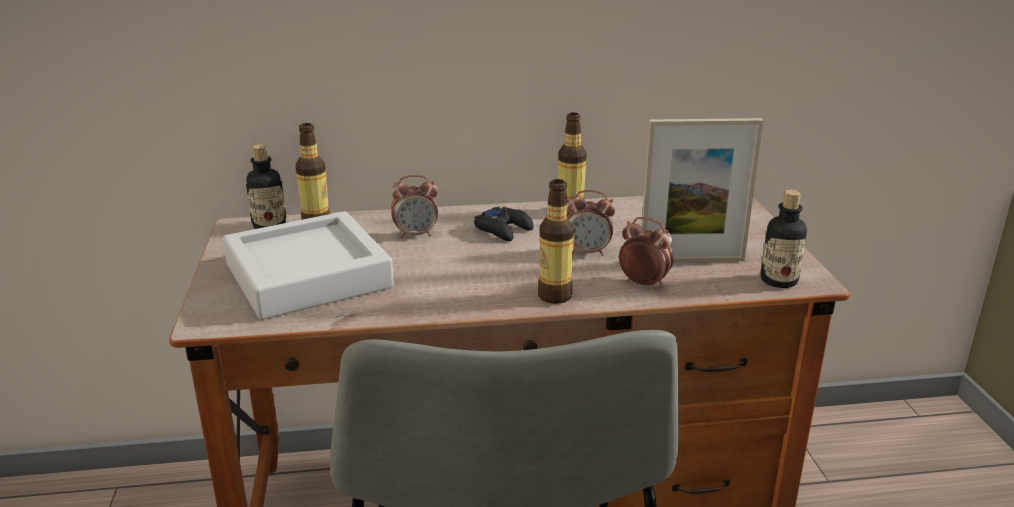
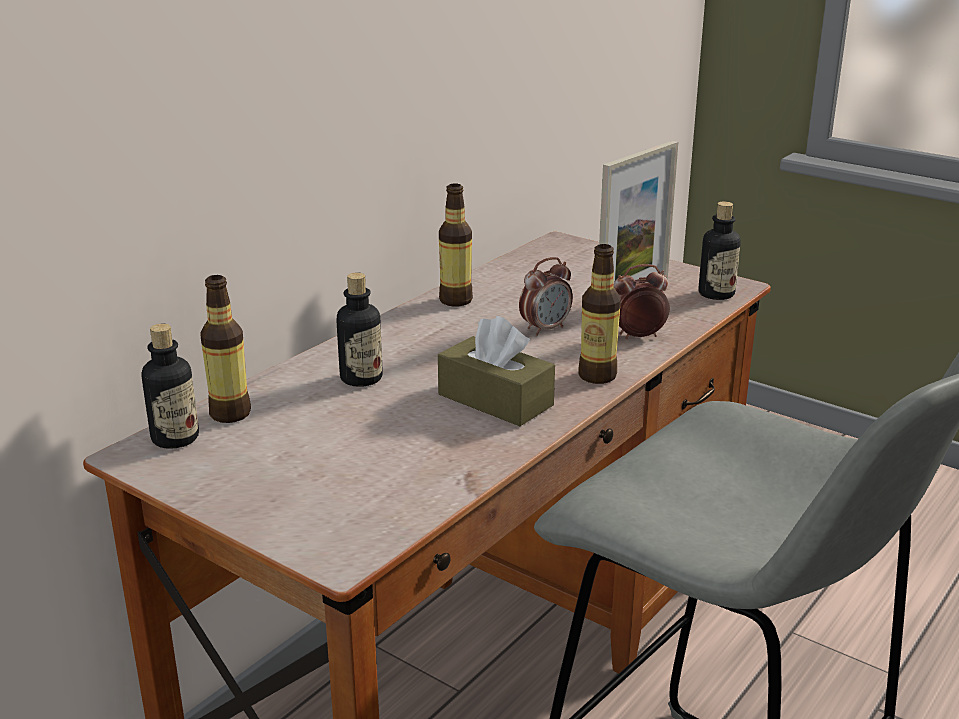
camera: 45 degrees left, 0 degrees up
grey tray [223,211,394,320] -> none
alarm clock [391,175,438,238] -> bottle [336,272,382,387]
black game controller [474,207,534,241] -> none
none -> brown tissue box [438,316,555,426]

